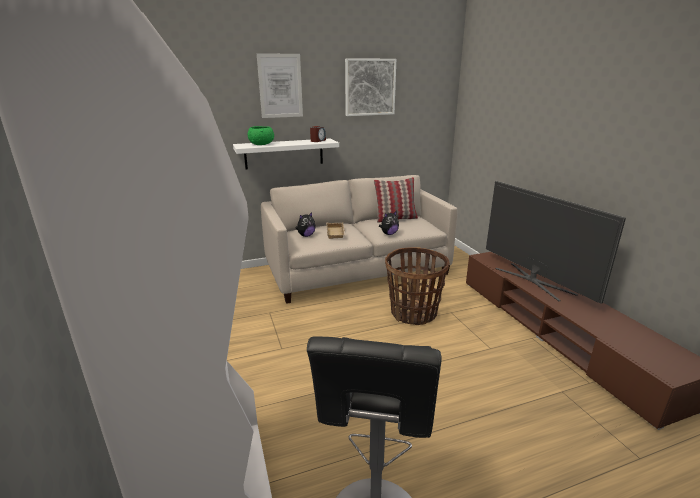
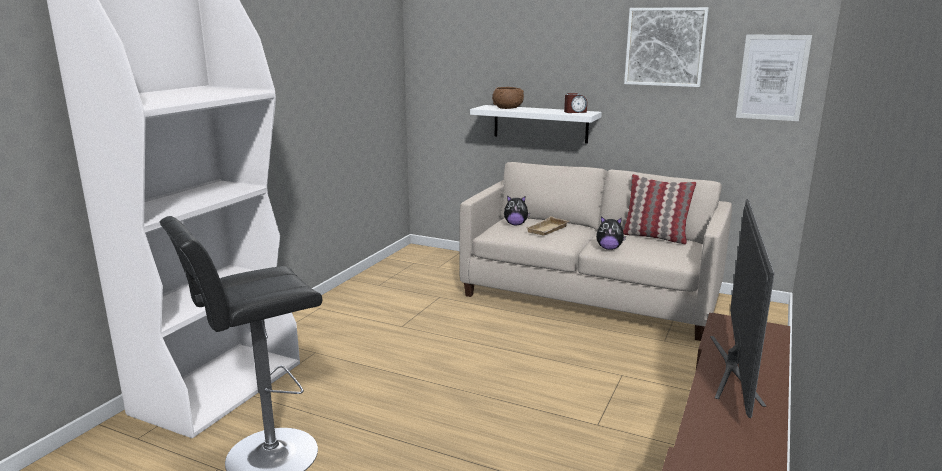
camera: 45 degrees right, 5 degrees down
green bowl [248,126,274,145] -> brown bowl [492,87,524,109]
picture [257,53,303,118] -> picture moved to [736,34,812,121]
basket [385,247,450,325] -> none

